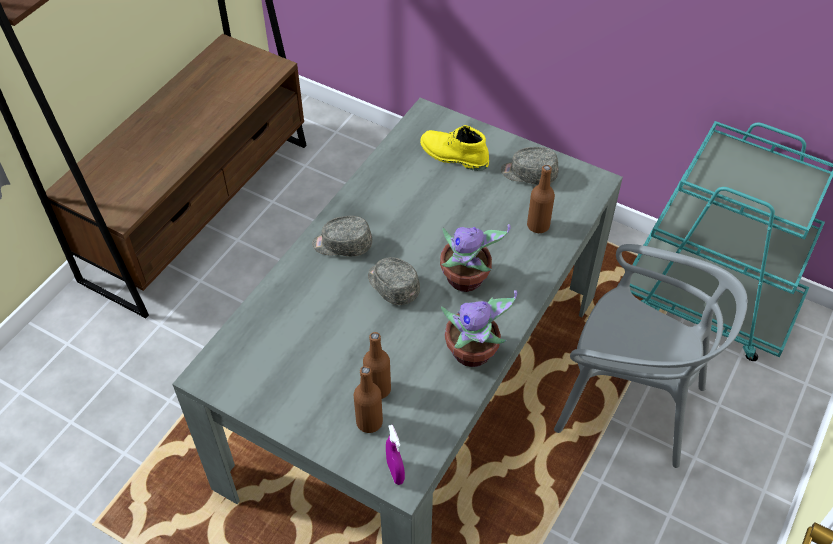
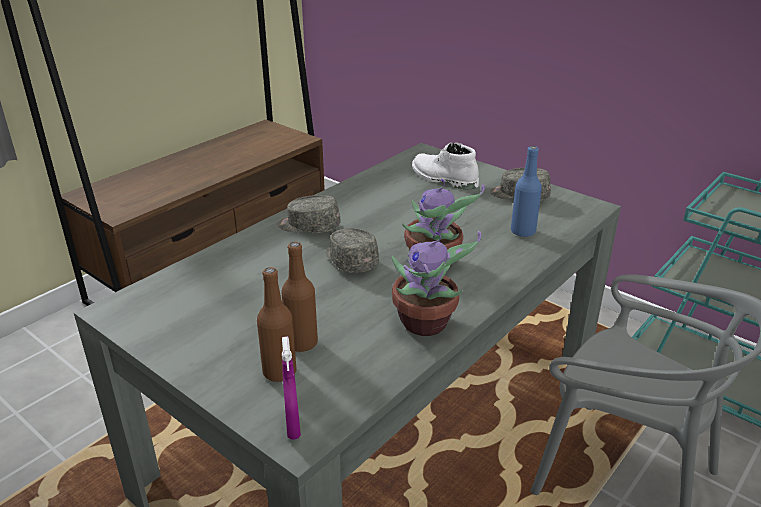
camera: 10 degrees right, 20 degrees down
yellow boot [420,125,489,171] -> white boot [412,143,479,190]
brown bottle [527,165,555,233] -> blue bottle [511,146,542,237]

